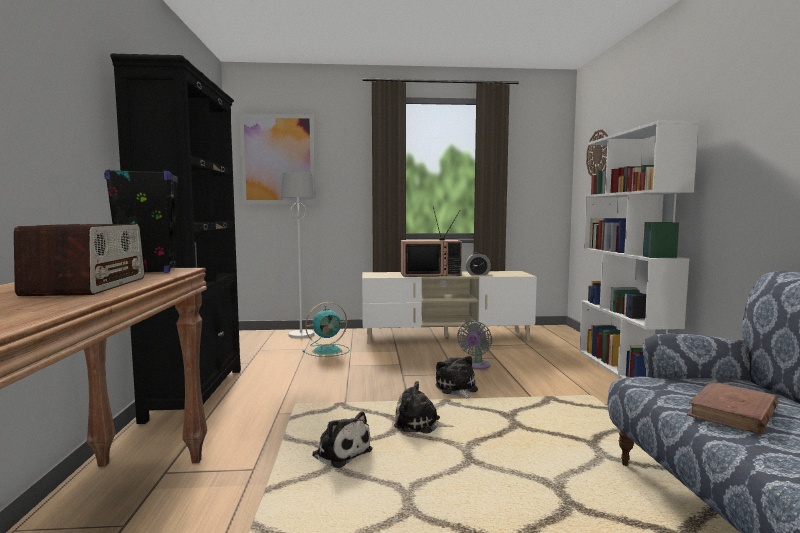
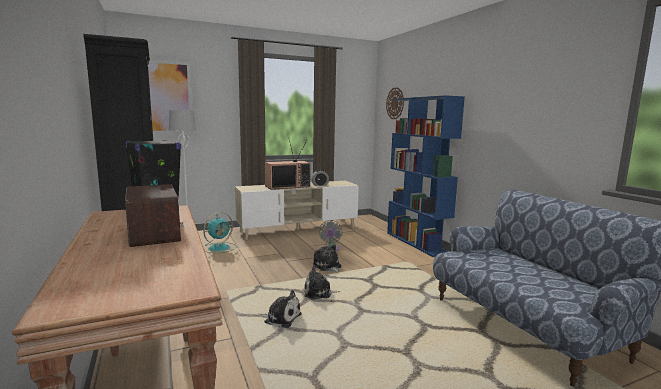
camera: 20 degrees left, 5 degrees up
white bookcase [579,121,699,378] -> blue bookcase [387,95,465,257]
brown book [687,381,778,434] -> none

